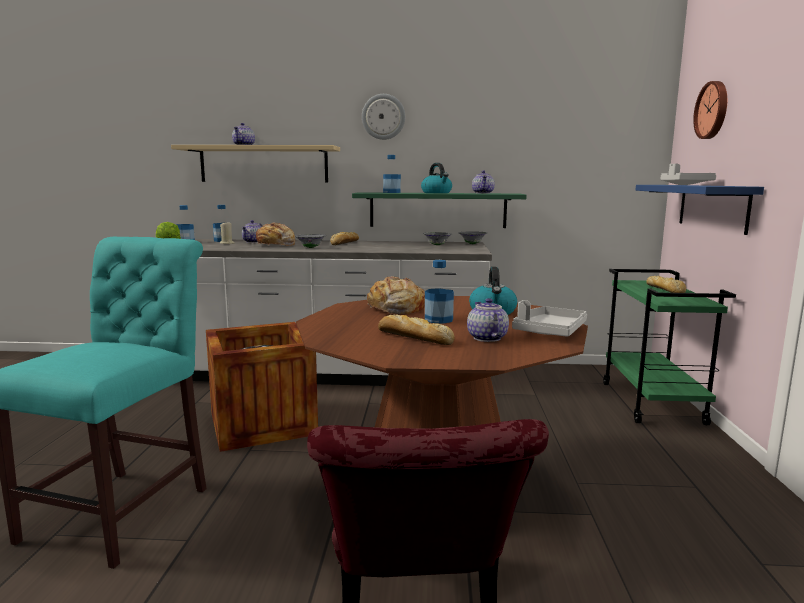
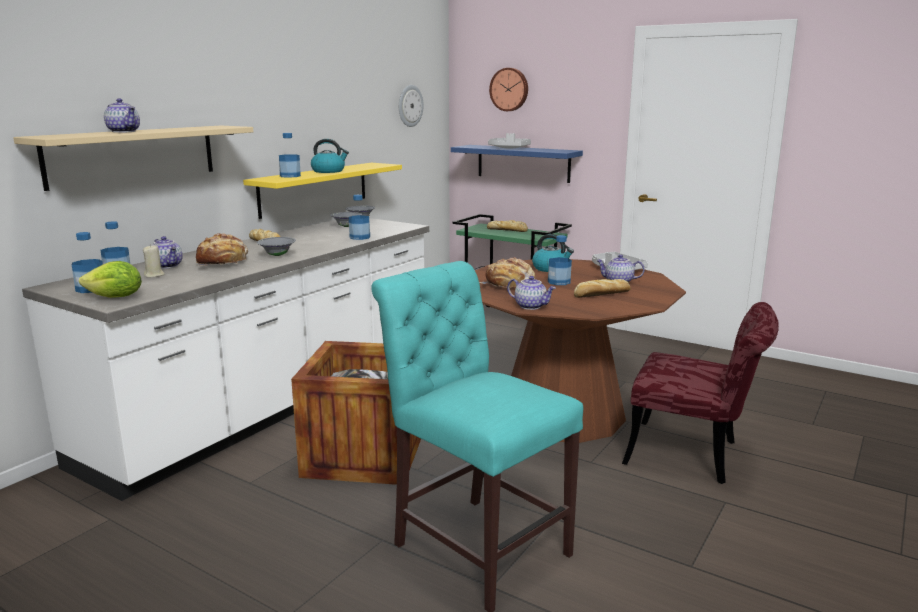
camera: 60 degrees left, 5 degrees up
green shelf [352,192,527,228] -> yellow shelf [243,163,402,219]
wall clock [362,94,405,140] -> wall clock moved to [399,85,424,127]
teapot [472,171,495,194] -> teapot moved to [507,276,556,310]
none -> bottle [349,195,370,240]

